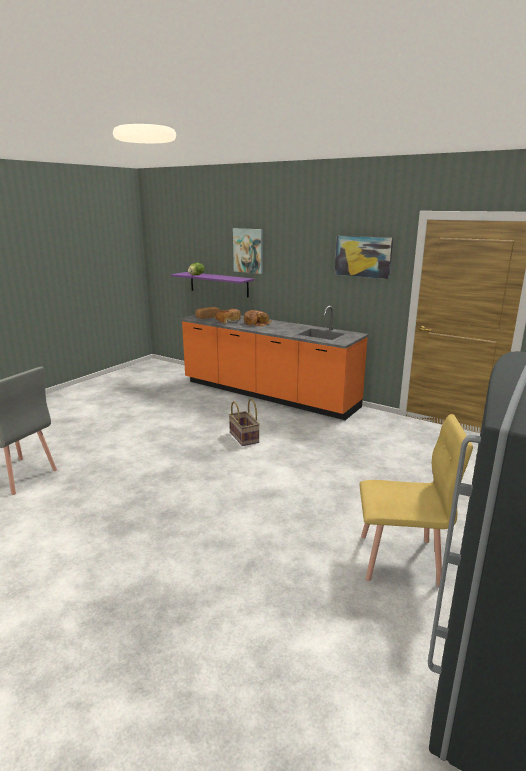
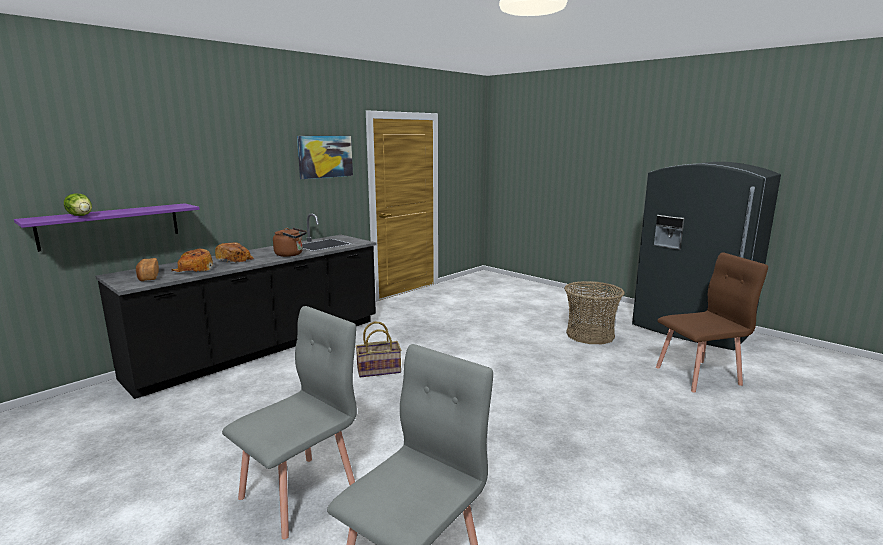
camera: 80 degrees left, 5 degrees down
orange counter [179,306,369,420] -> black counter [95,213,377,399]
picture [233,228,263,274] -> none
yellow chair [359,414,473,586] -> basket [564,281,625,344]
none -> grey chair [222,306,357,540]
none -> brown kettle [273,227,307,257]
none -> brown chair [656,252,768,393]

